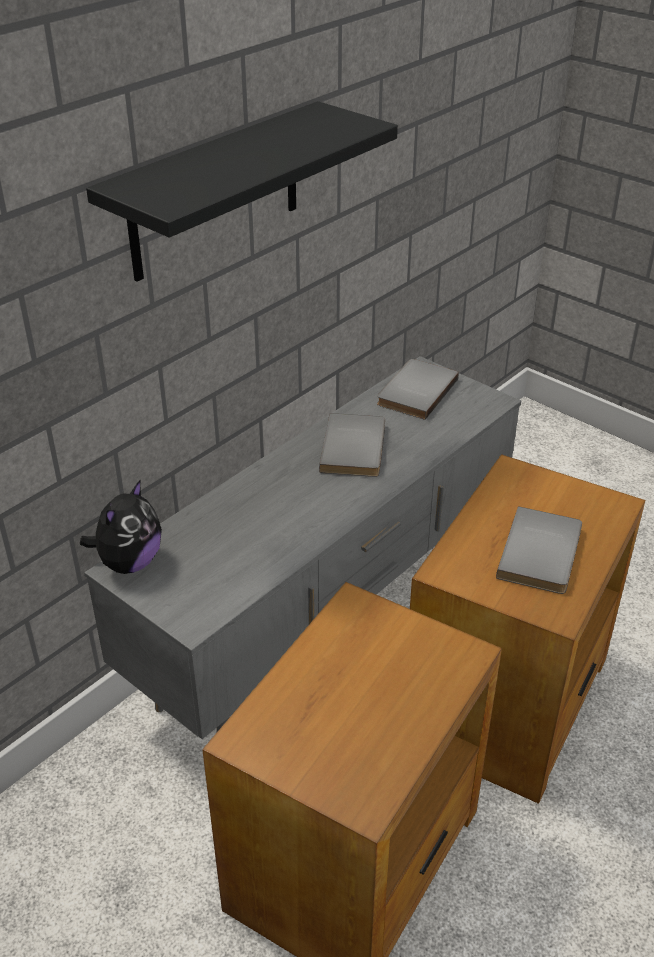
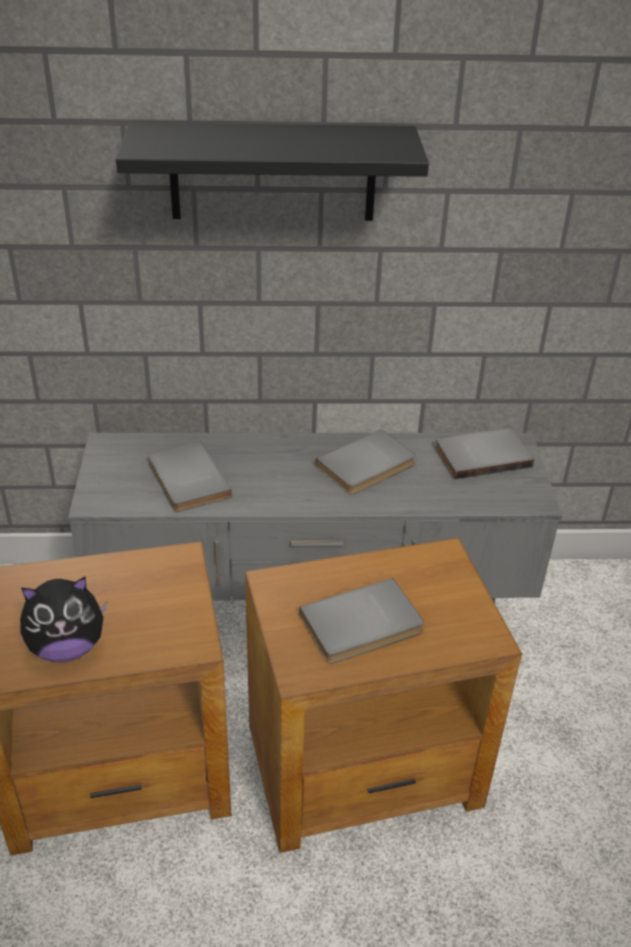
camera: 45 degrees right, 0 degrees up
plush toy [80,479,162,574] -> plush toy moved to [20,577,107,662]
none -> grey book [148,441,232,512]

